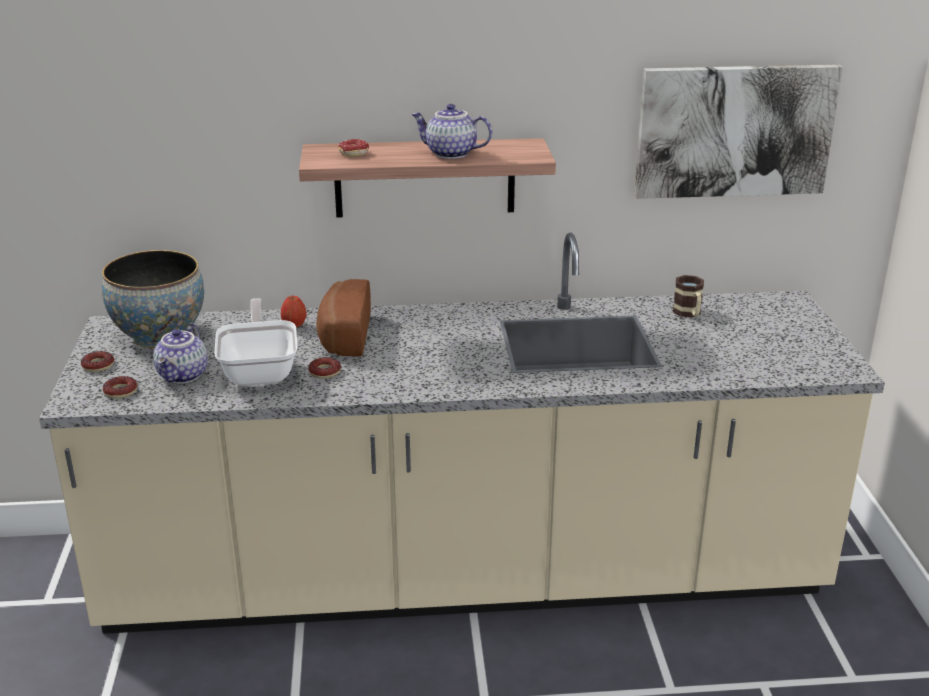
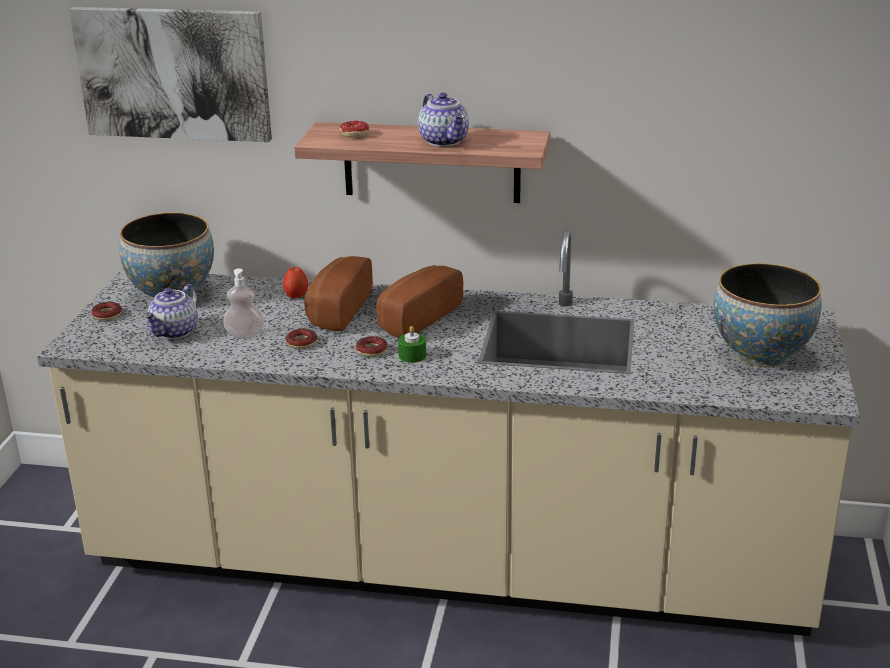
camera: 15 degrees right, 0 degrees up
donut [103,376,138,399] -> donut moved to [356,336,388,357]
frying pan [214,298,298,386] -> soap dispenser [223,268,264,338]
teapot [411,104,492,159] -> teapot turned 150 degrees counterclockwise [418,93,469,147]
picture [634,64,843,199] -> picture moved to [69,7,272,142]
mug [673,275,704,317] -> none
none -> bread [376,265,463,338]
none -> green candle [398,326,426,363]
none -> bowl [714,263,822,367]

